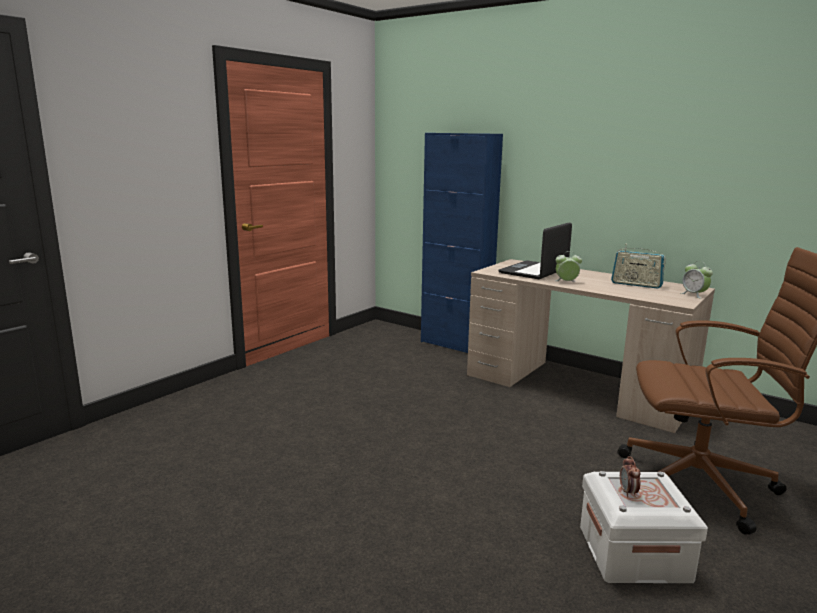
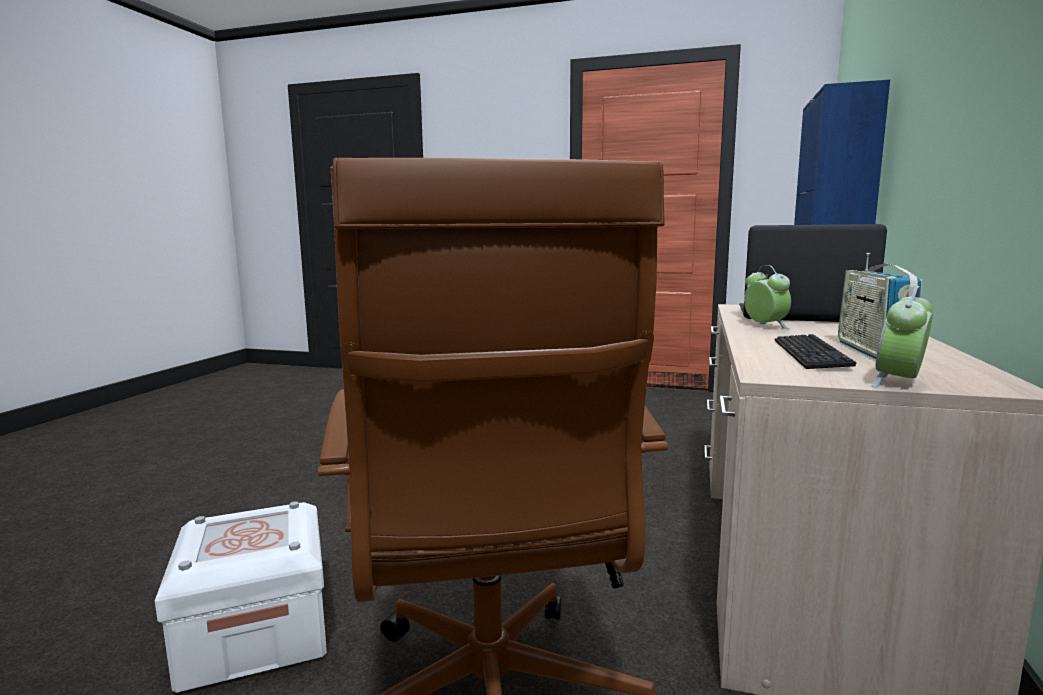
camera: 70 degrees right, 5 degrees down
alarm clock [620,456,640,497] -> none
none -> keyboard [775,334,857,369]

